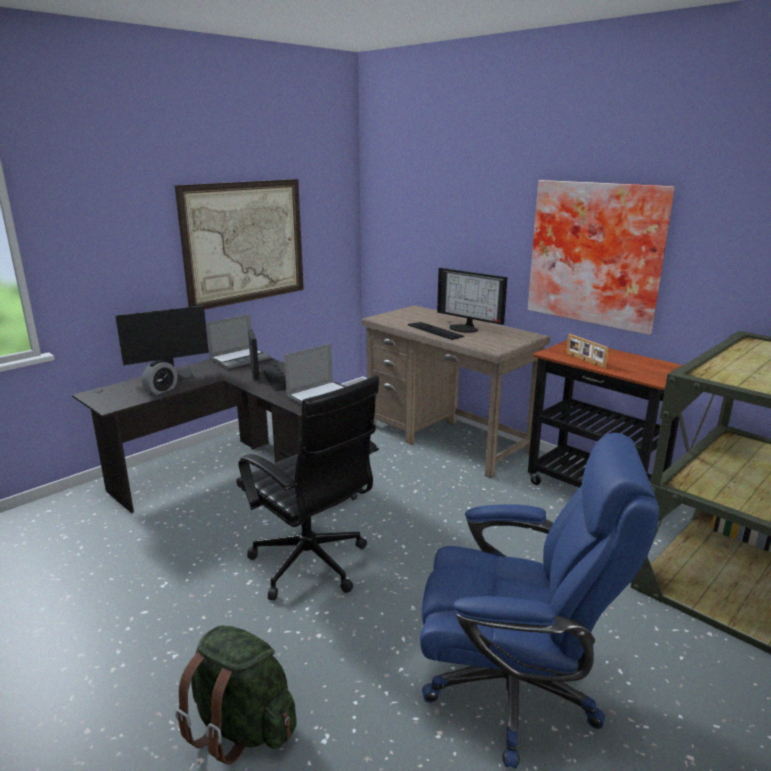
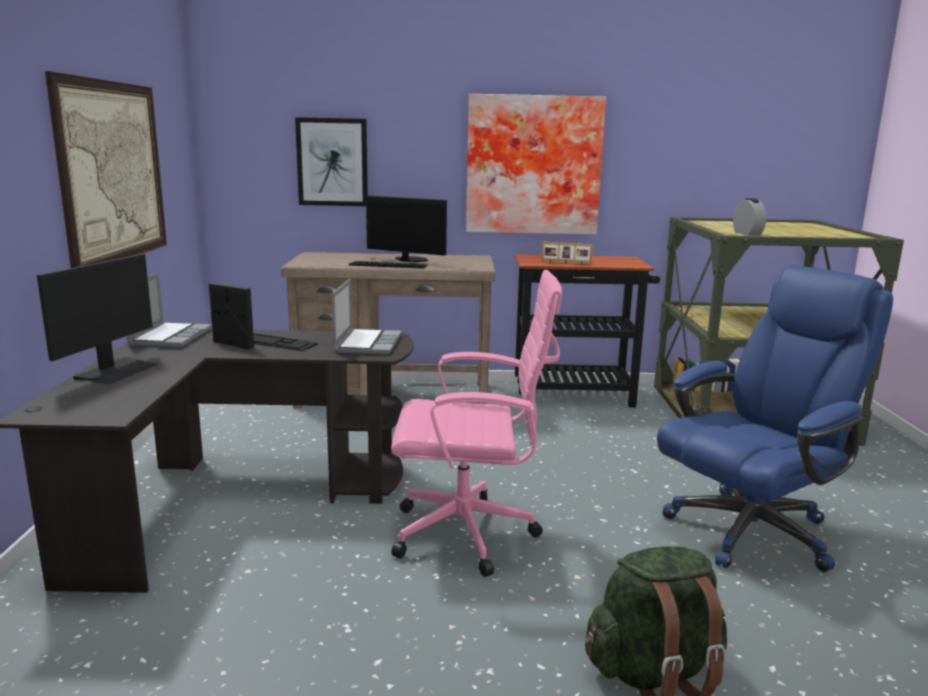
camera: 45 degrees left, 5 degrees down
alarm clock [142,360,177,395] -> alarm clock moved to [733,198,766,235]
black office chair [236,375,379,600] -> pink office chair [391,270,562,577]
monitor [437,268,507,333] -> monitor turned 150 degrees counterclockwise [366,196,447,262]
none -> picture [295,117,368,206]

